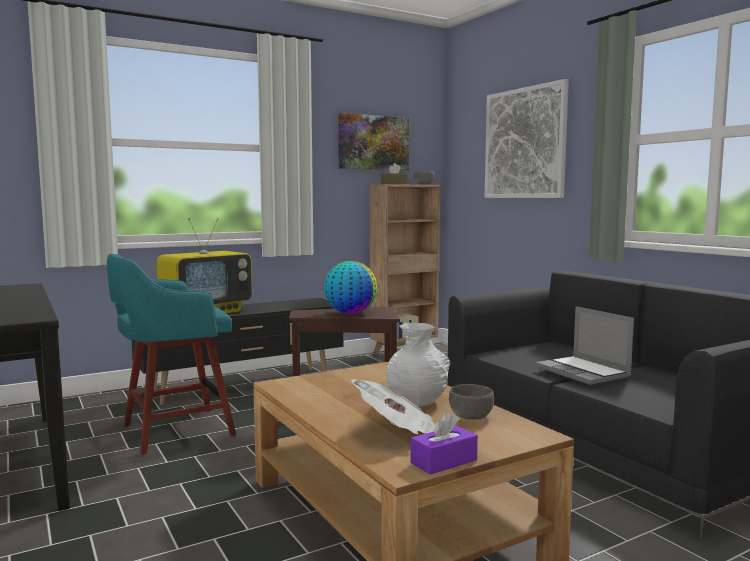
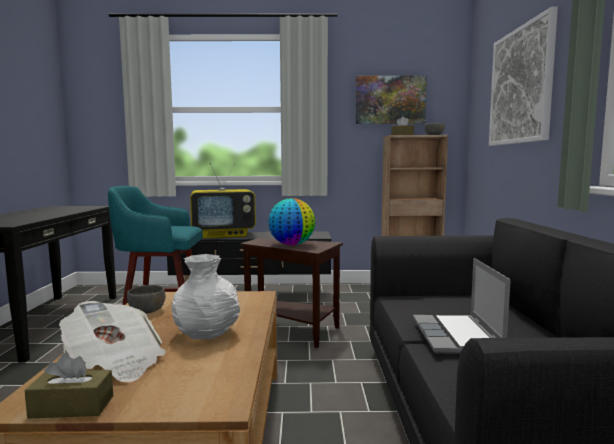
camera: 30 degrees right, 0 degrees up
purple tissue box [410,412,478,475] -> brown tissue box [25,353,113,419]
grey bowl [449,384,494,420] -> grey bowl moved to [127,285,165,314]

